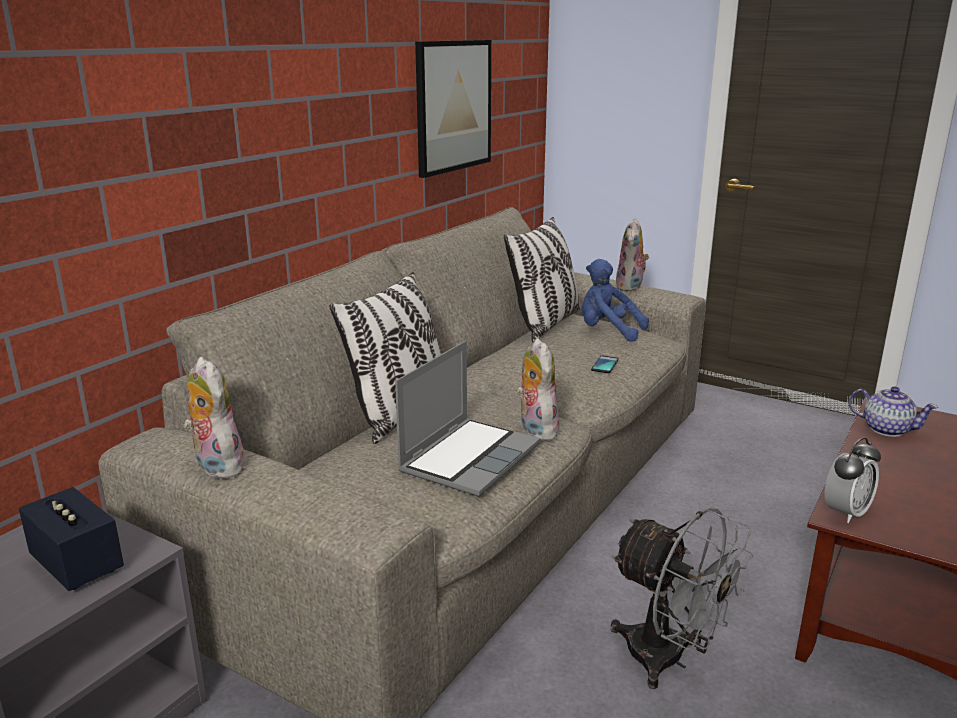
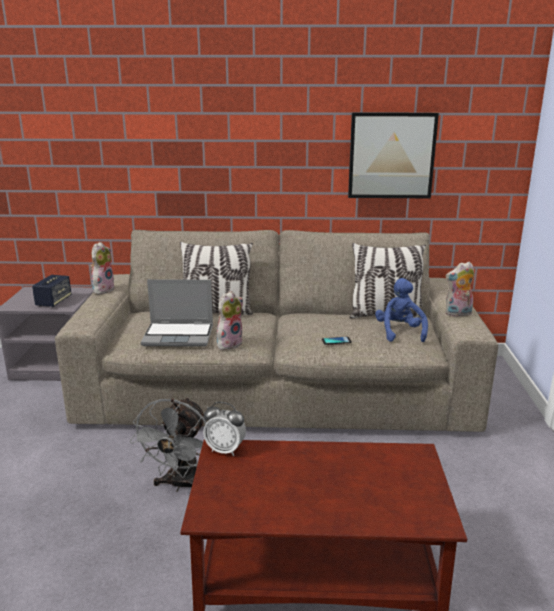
camera: 60 degrees right, 0 degrees up
teapot [848,386,938,437] -> none

